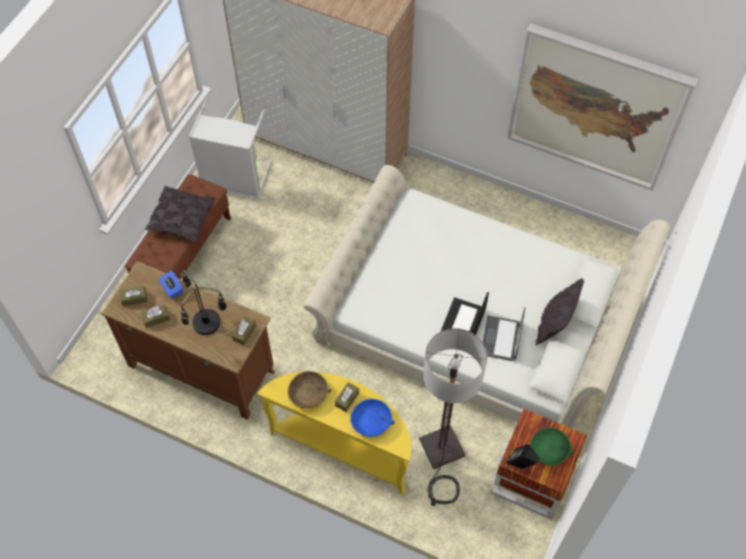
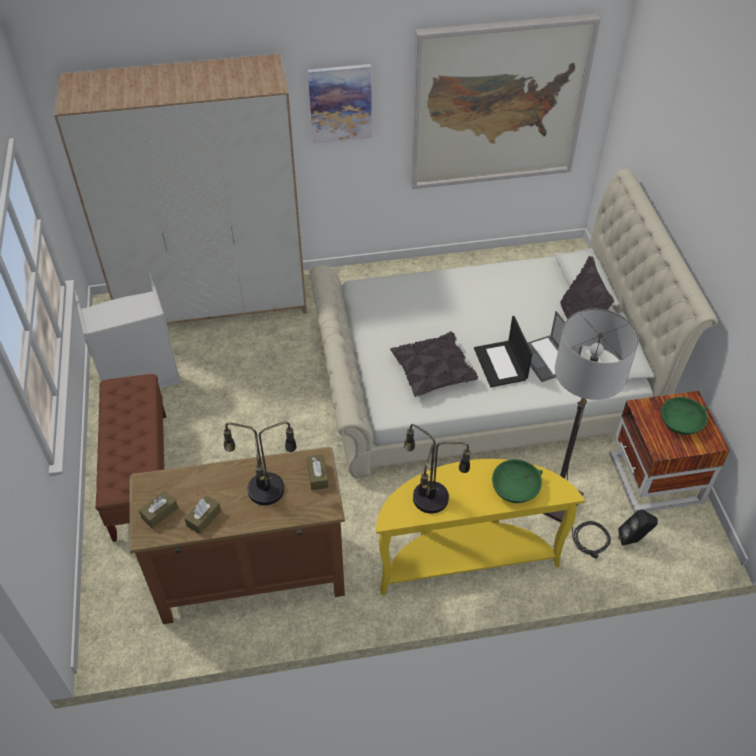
camera: 35 degrees left, 10 degrees down
black pillow [145,186,215,241] -> black pillow moved to [390,331,478,397]
blue tissue box [159,270,183,299] -> none
brown bowl [288,371,332,408] -> table lamp [404,424,471,514]
brown tissue box [335,382,359,412] -> none
blue bowl [350,399,395,437] -> green bowl [492,459,543,503]
black speaker [506,444,539,469] -> black speaker moved to [618,510,658,546]
none -> picture [308,64,372,144]

